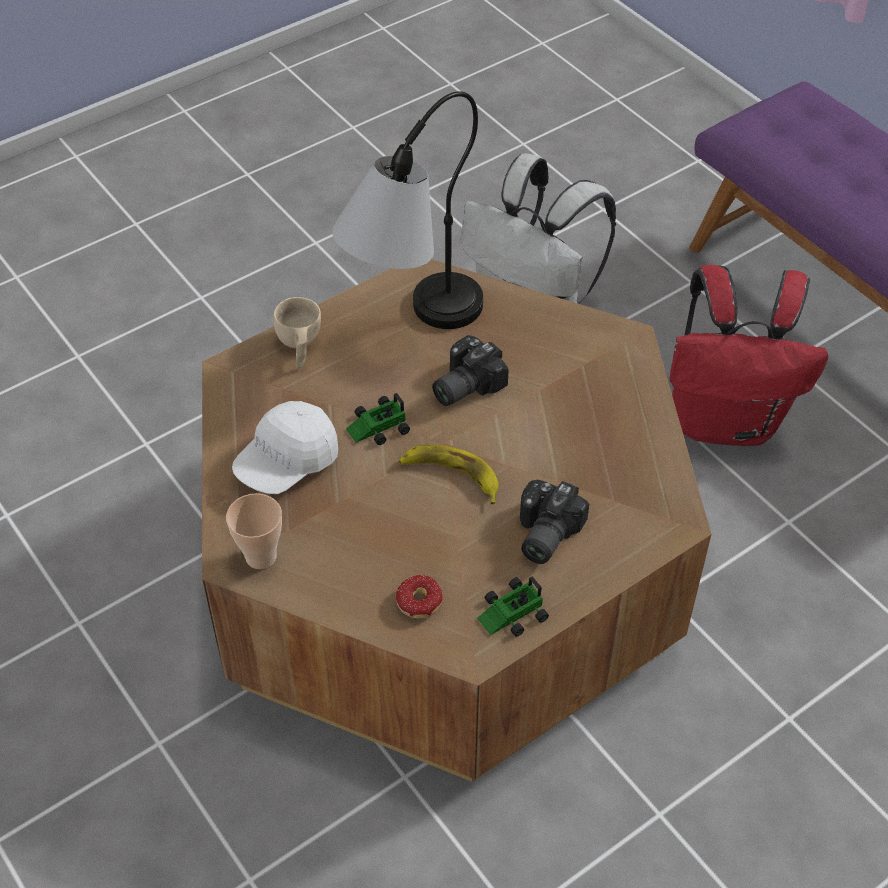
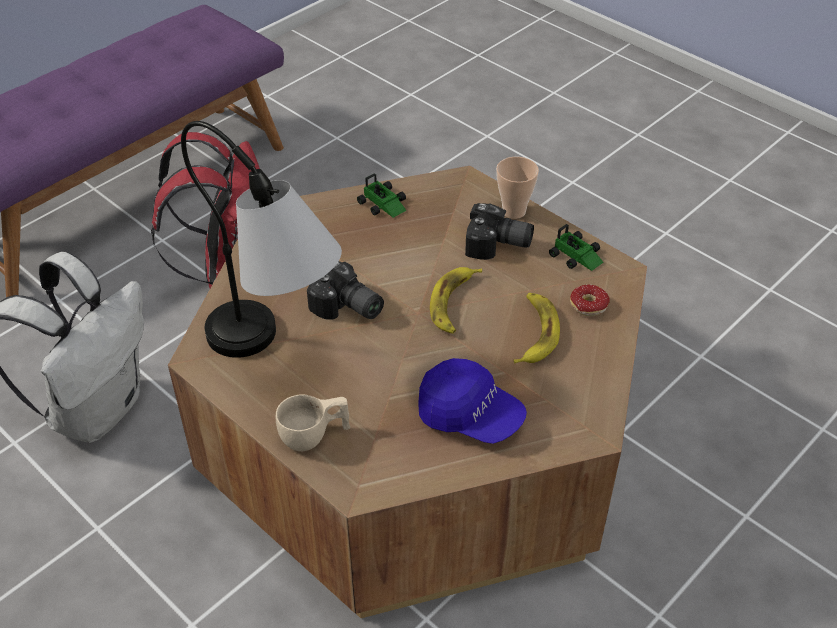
camera: 100 degrees left, 5 degrees down
cup [226,493,282,569] -> cup moved to [496,157,539,219]
white cap [232,401,338,494] -> blue cap [418,358,527,444]
toy car [346,393,410,445] -> toy car moved to [357,173,406,218]
none -> banana [513,293,560,363]

